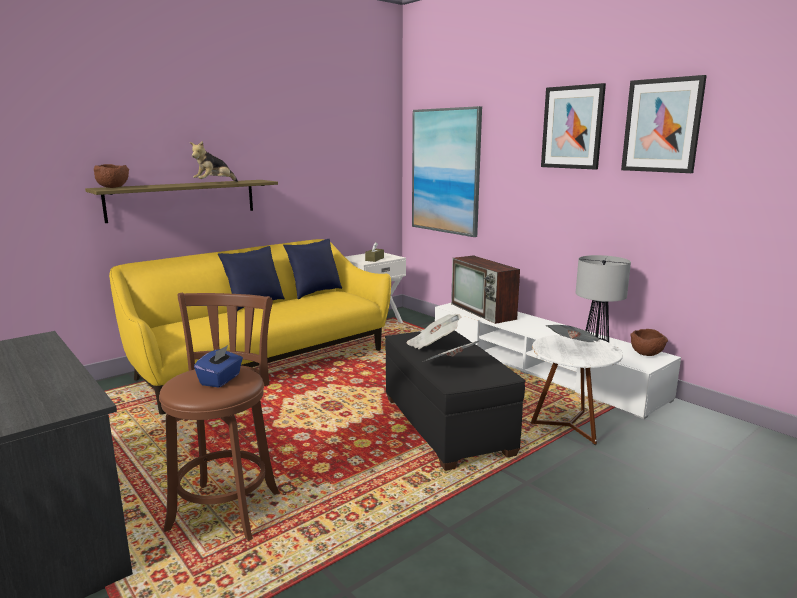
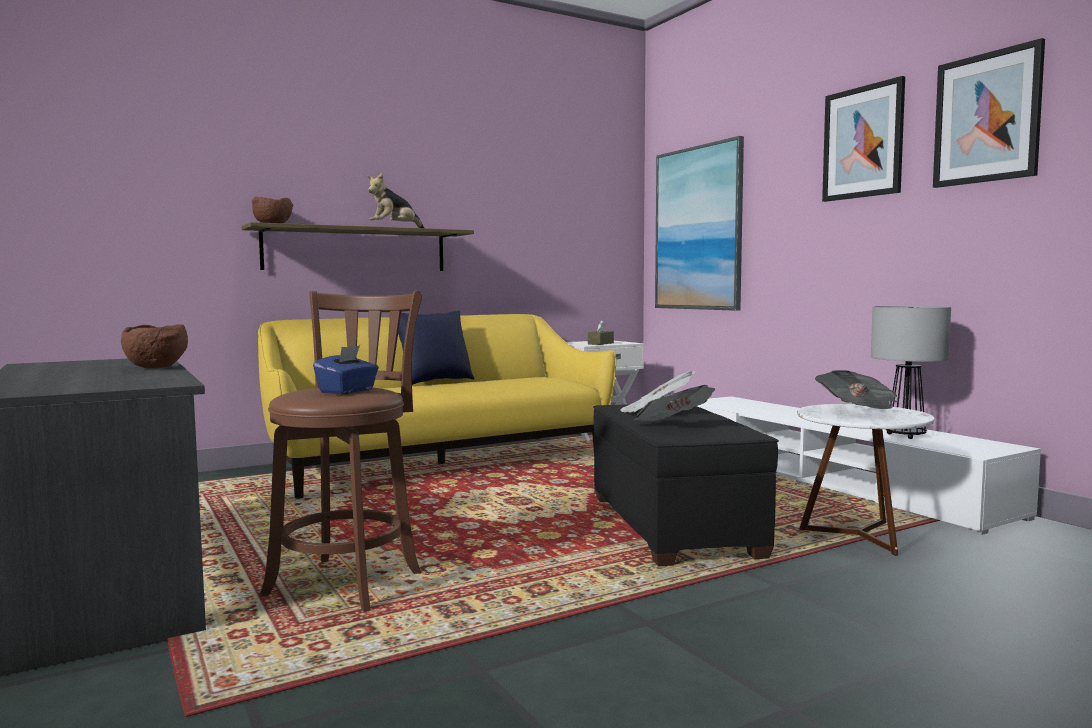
camera: 10 degrees right, 10 degrees down
blue pillow [283,239,342,299] -> none
television [451,255,520,324] -> none
brown bowl [630,329,668,356] -> brown bowl moved to [121,324,188,369]

